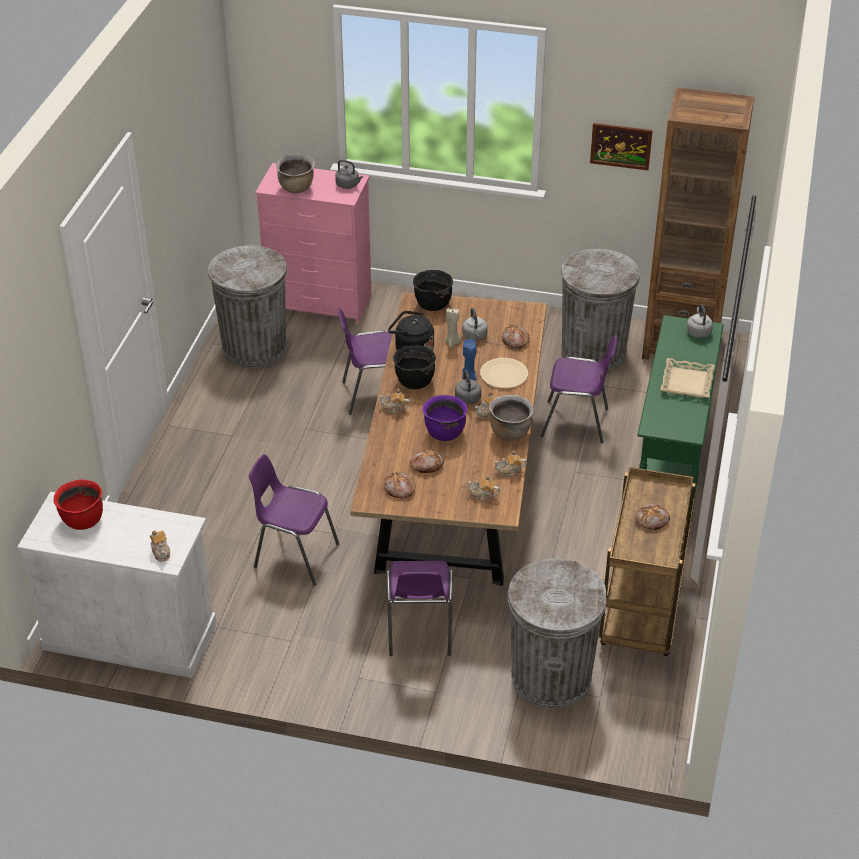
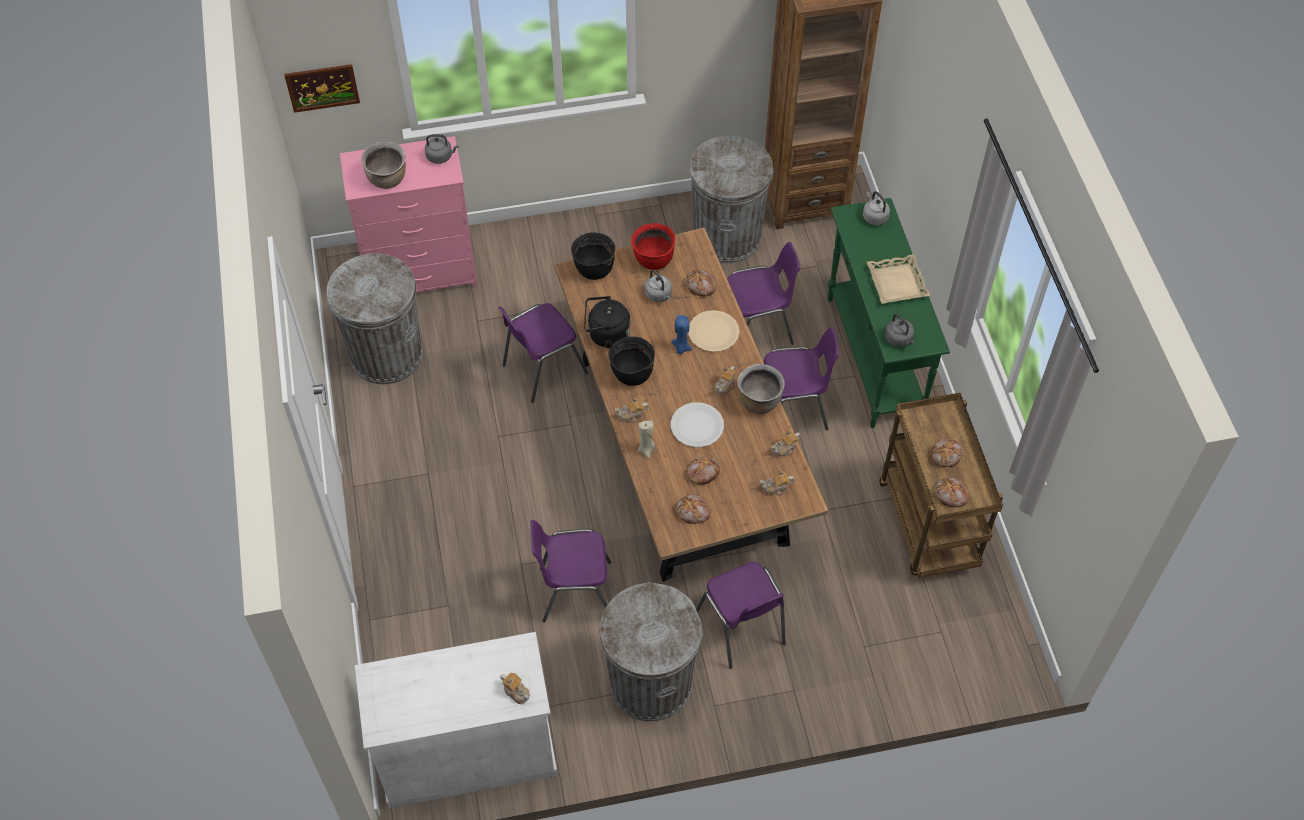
camera: 25 degrees left, 15 degrees up
red cooking pot [53,479,103,530] -> red cooking pot moved to [631,223,675,270]
purple cooking pot [422,395,467,441] -> white plate [671,402,724,447]
beige candle [445,308,461,348] -> beige candle moved to [638,420,655,459]
grey kettle [455,370,481,404] -> grey kettle moved to [885,314,915,347]
grey trash can [508,558,606,709] -> grey trash can moved to [599,582,703,721]
picture [590,123,653,170] -> picture moved to [284,64,360,113]
none -> purple chair [764,327,839,430]
none -> bread [934,477,969,507]

